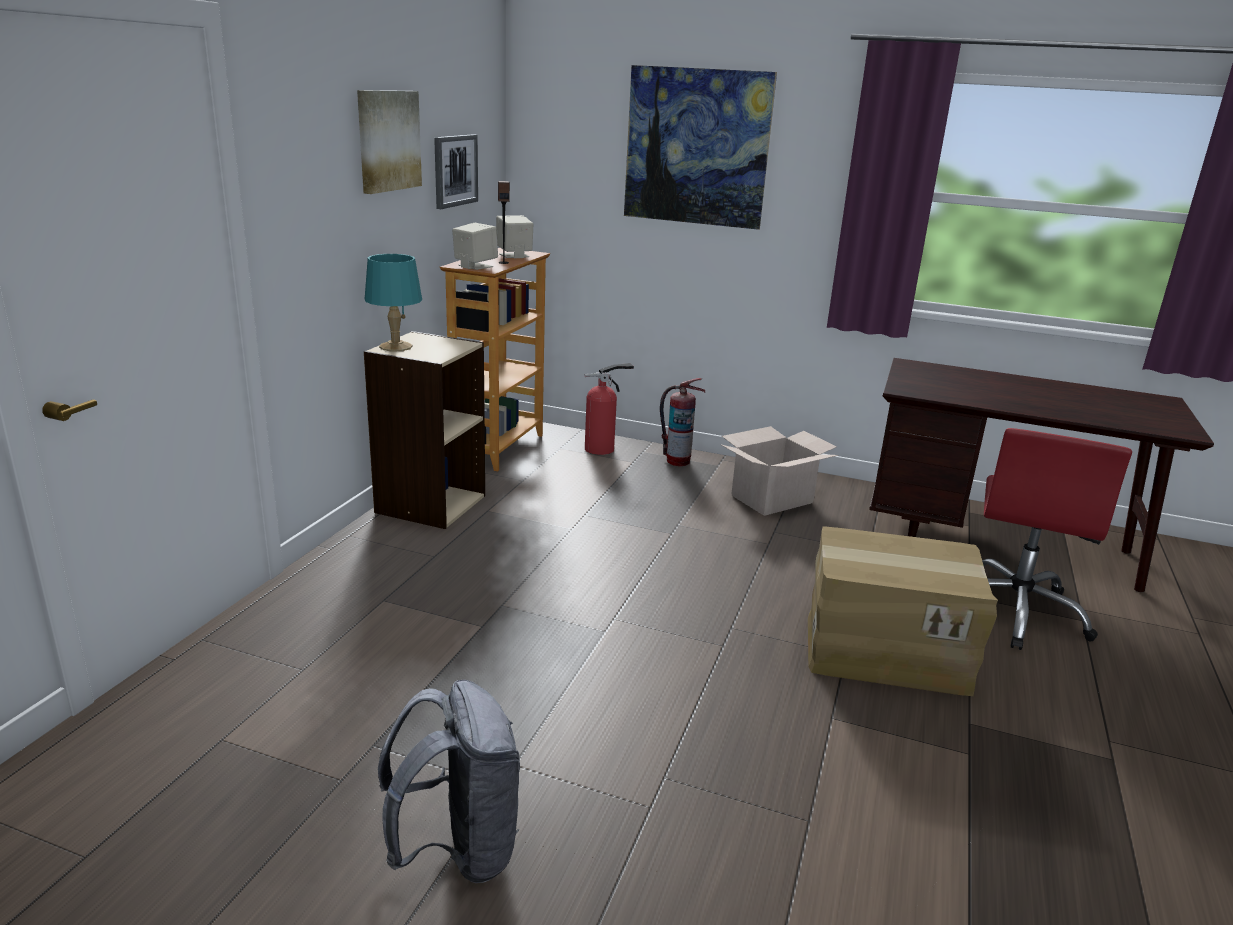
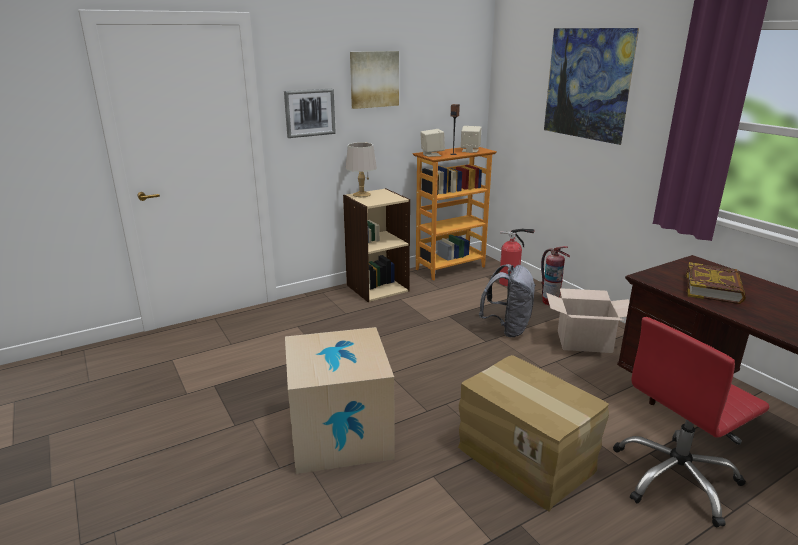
camera: 40 degrees right, 0 degrees up
turquoise table lamp [365,254,422,352] -> grey table lamp [346,142,377,197]
grey backpack [378,680,520,883] -> grey backpack moved to [479,264,536,337]
picture [434,134,478,209] -> picture moved to [284,89,336,138]
none -> cardboard box [285,327,395,474]
none -> book [686,262,746,304]

